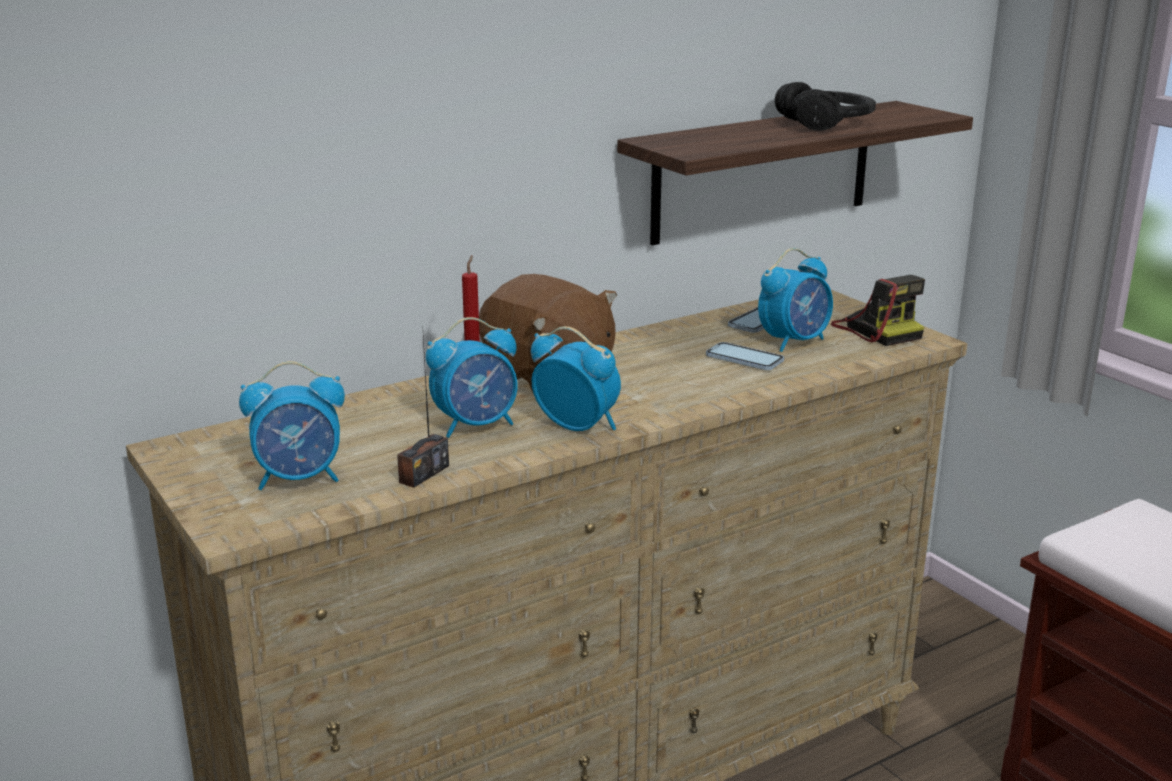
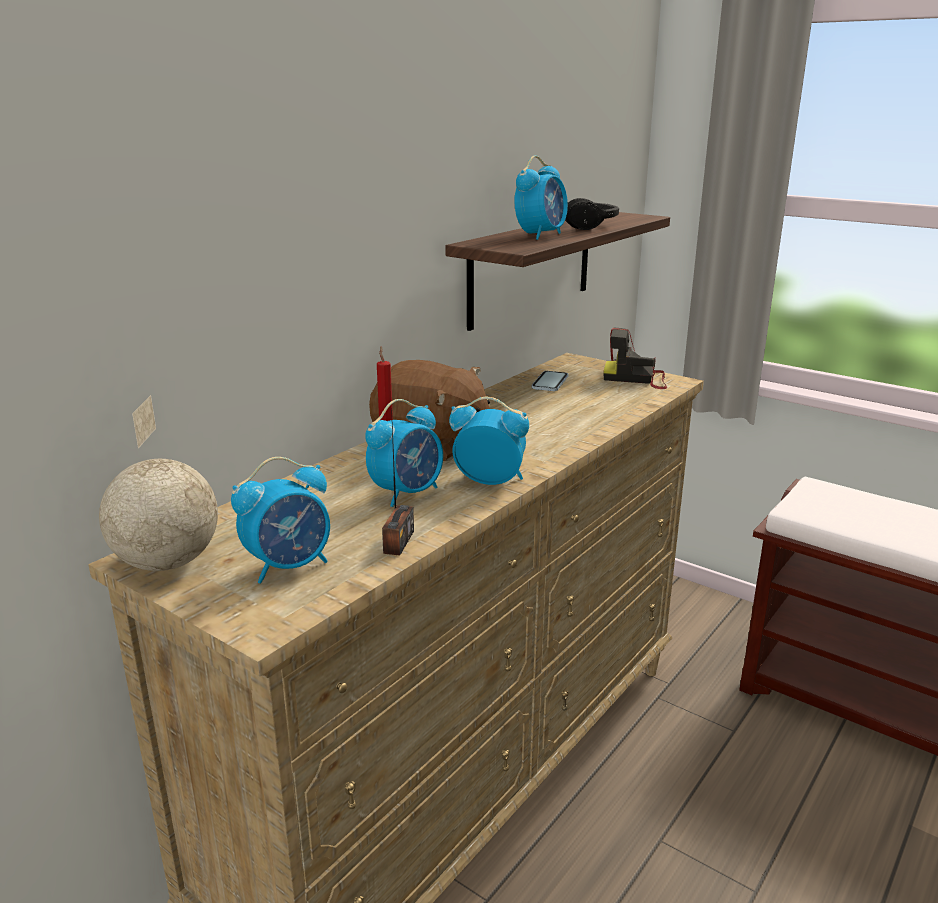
camera: 20 degrees left, 0 degrees up
phone [706,342,784,370] -> none
alarm clock [758,248,833,352] -> alarm clock moved to [514,155,568,240]
camera [831,275,925,346] -> camera turned 150 degrees clockwise [604,328,667,389]
none -> globe [99,395,218,571]

